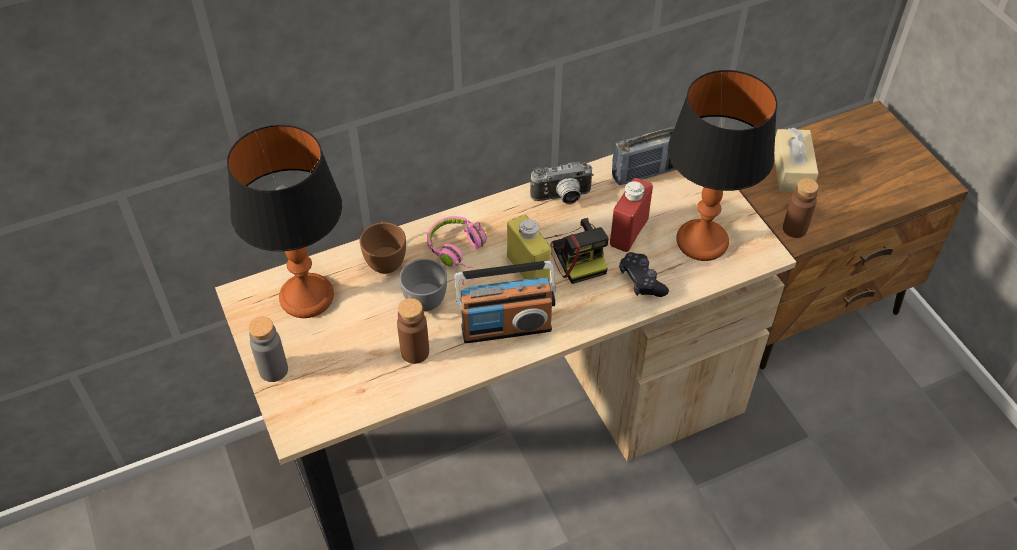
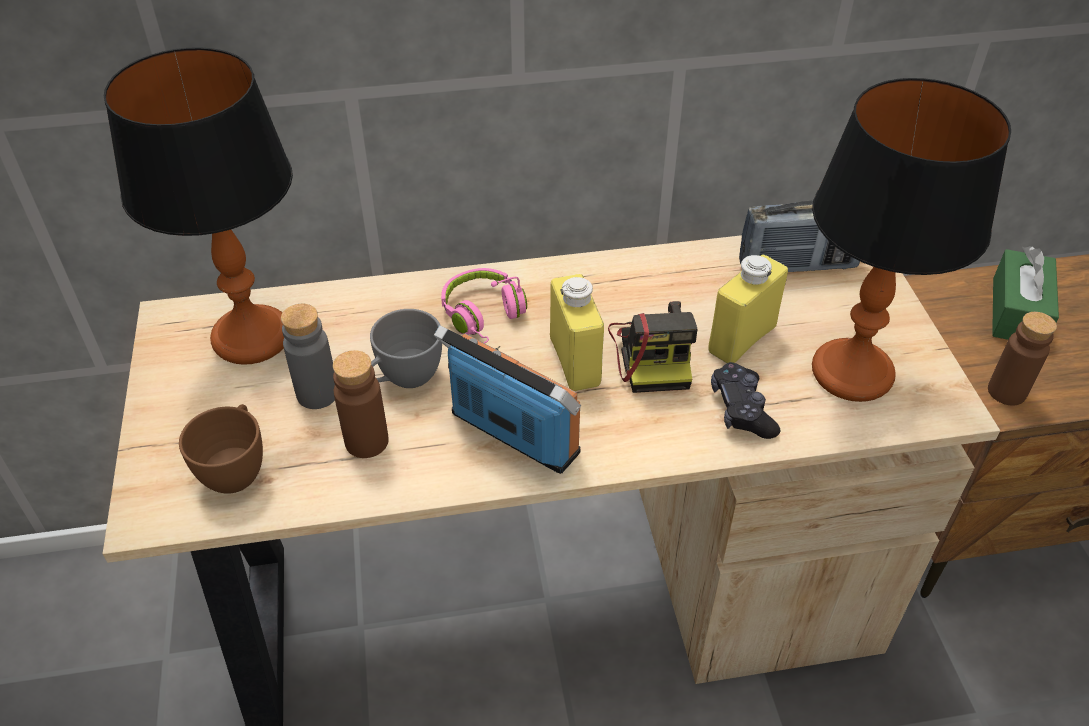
camera: 15 degrees right, 5 degrees down
grey bottle [248,317,288,382] -> grey bottle moved to [281,304,335,409]
brown cup [360,221,406,274] -> brown cup moved to [179,404,263,494]
radio [454,260,556,343] -> radio turned 150 degrees counterclockwise [434,325,581,474]
camera [530,162,594,204] -> none
red bottle [610,178,653,252] -> yellow bottle [708,254,788,363]
beige tissue box [774,128,818,192] -> green tissue box [992,246,1059,340]

